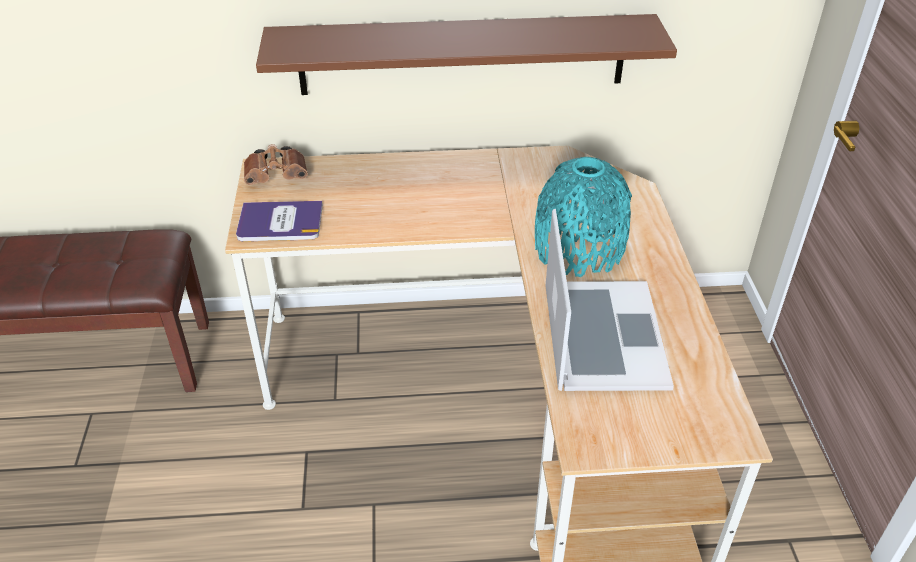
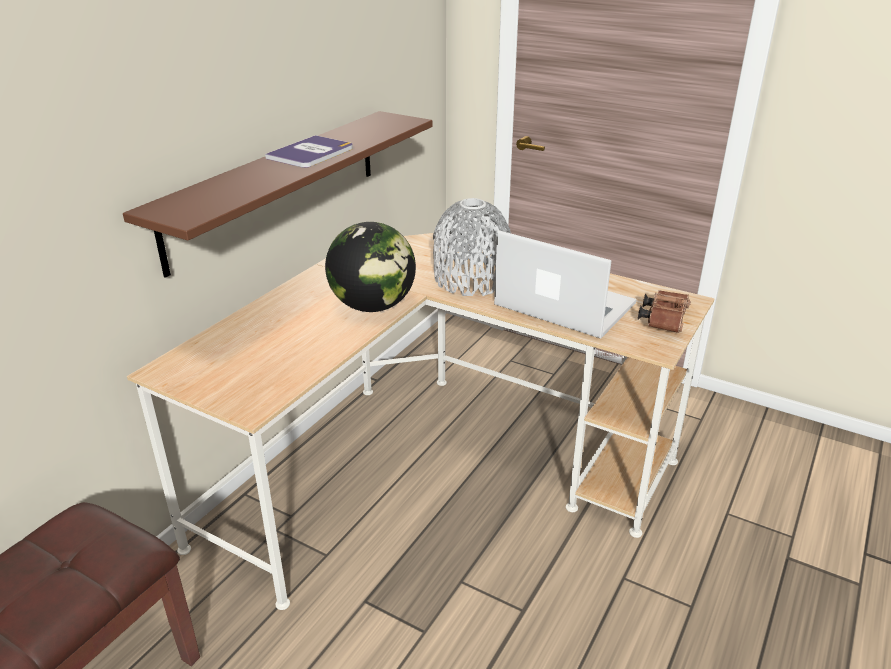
camera: 55 degrees left, 10 degrees down
book [236,201,323,241] -> book moved to [265,135,353,168]
brown binoculars [244,144,308,185] -> brown binoculars moved to [638,290,691,333]
turquoise vase [535,157,632,277] -> grey vase [433,198,511,296]
none -> globe [325,222,416,312]

